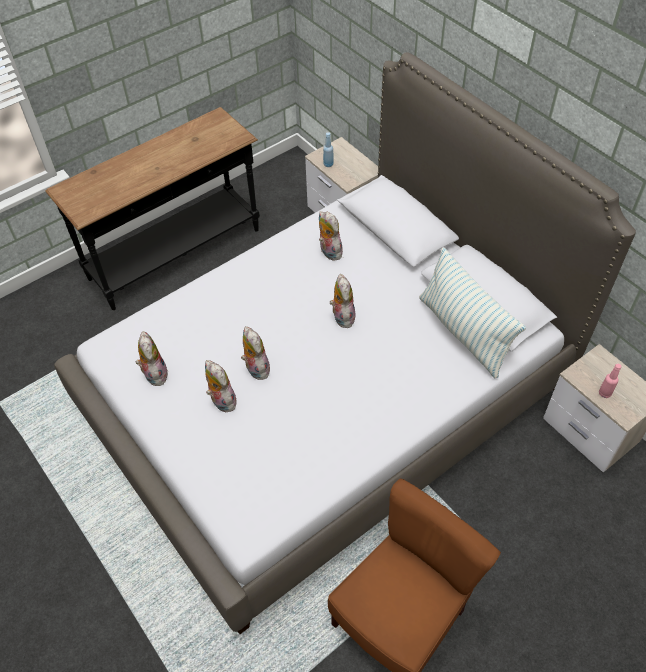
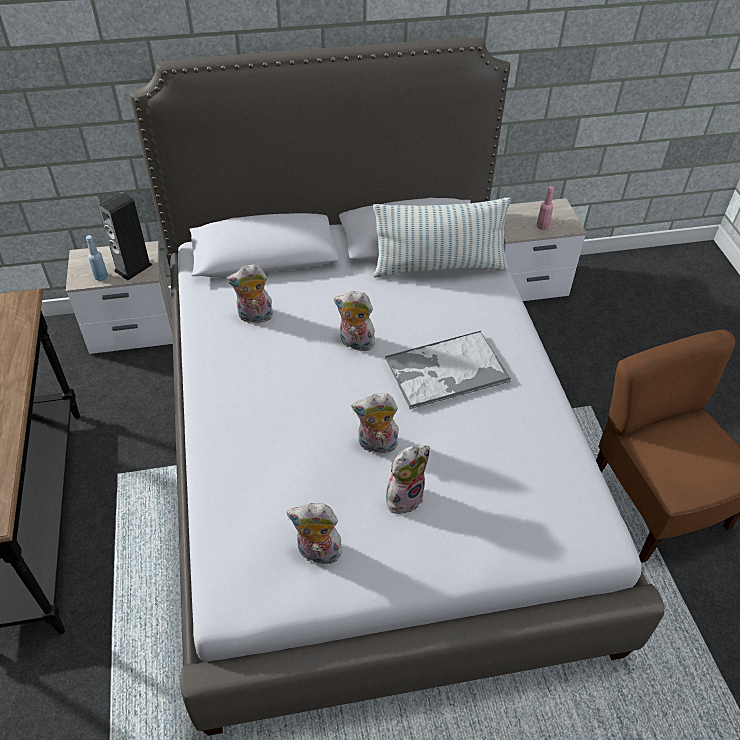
camera: 65 degrees left, 5 degrees down
plush toy [205,360,237,412] -> plush toy turned 150 degrees clockwise [385,445,430,514]
none -> speaker [98,192,153,280]
none -> tray [385,331,511,409]

